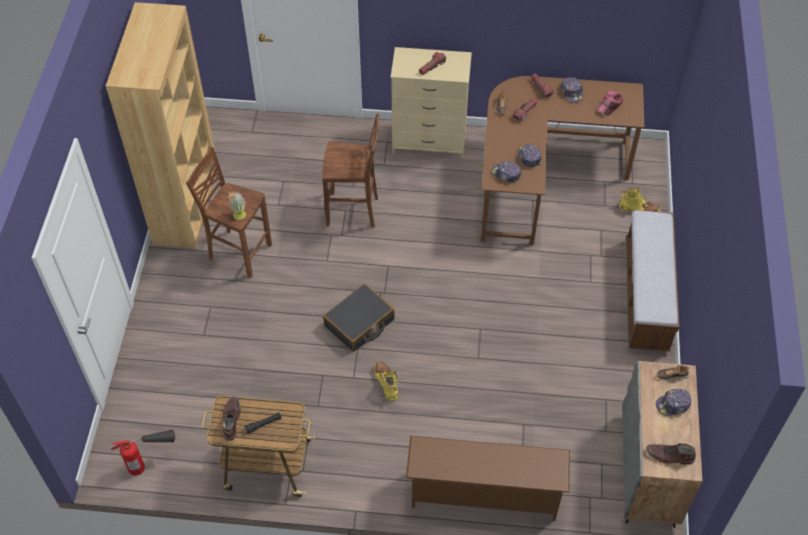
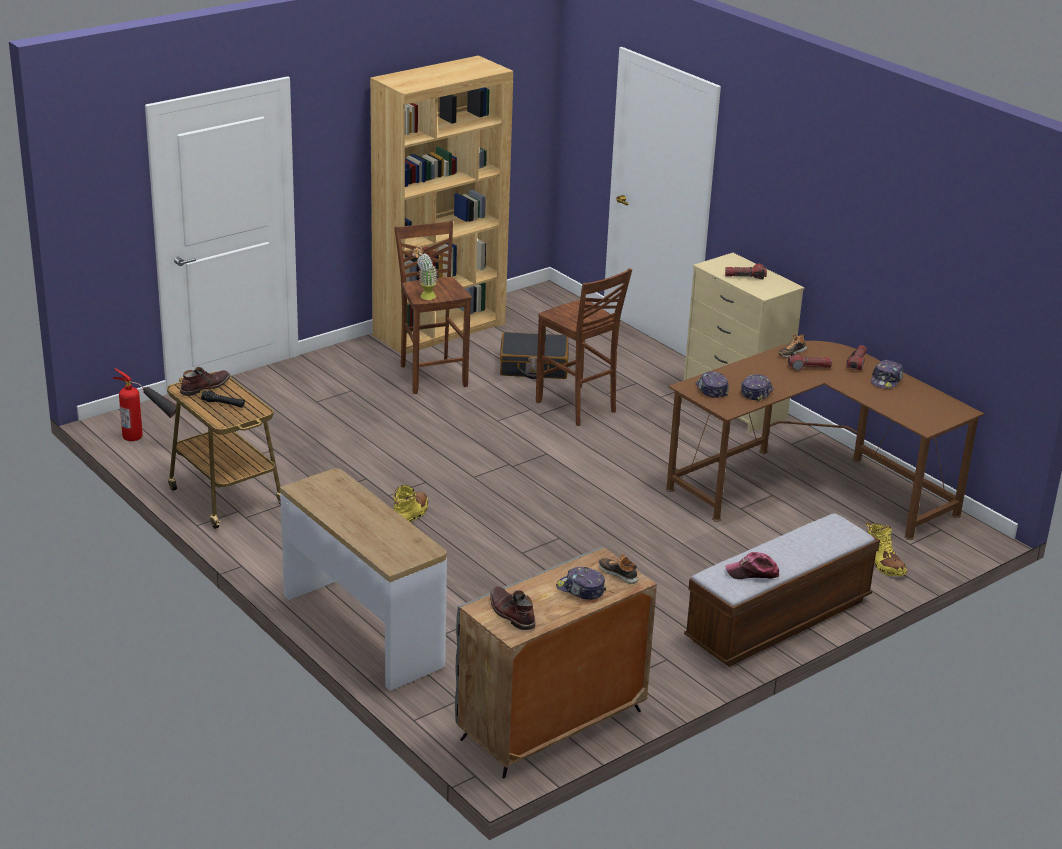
camera: 45 degrees right, 25 degrees down
black suitcase [323,284,395,352] -> black suitcase moved to [500,332,569,379]
brown shoe rack [406,436,570,521] -> console table [280,468,447,691]
cap [597,91,623,116] -> cap moved to [725,552,779,579]

